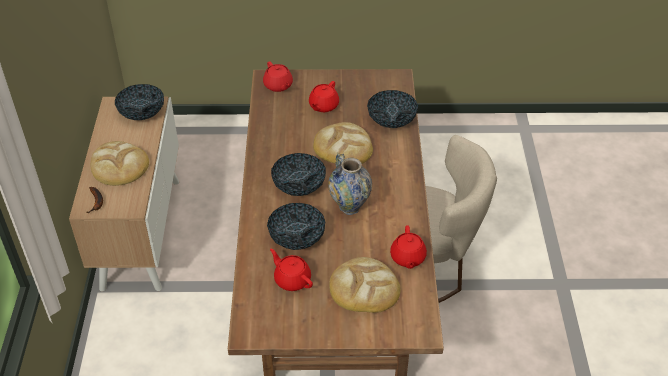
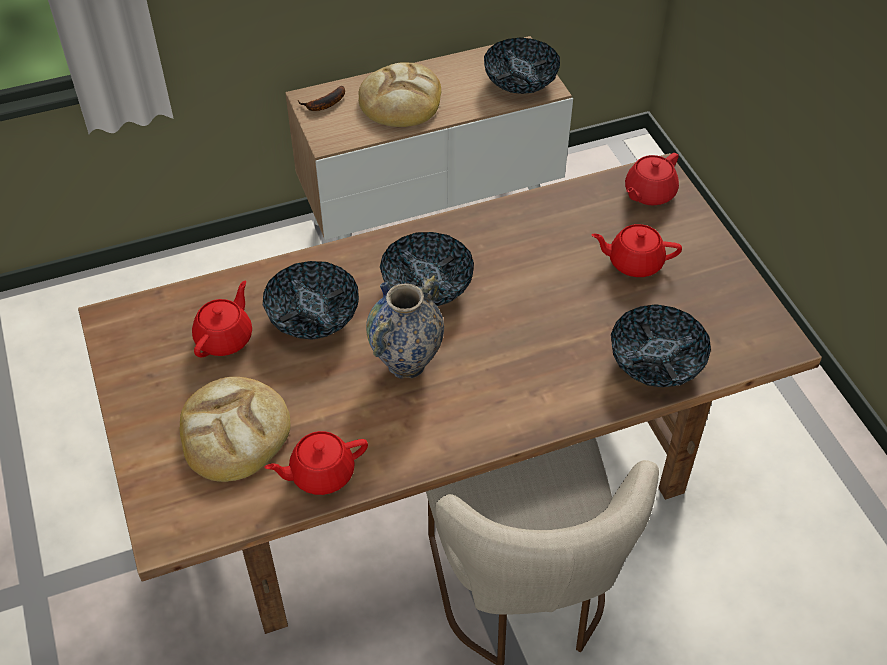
camera: 70 degrees right, 5 degrees up
bread [313,122,373,164] -> none

